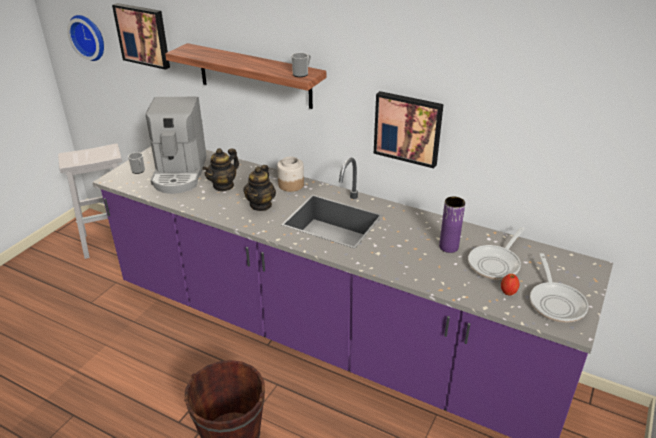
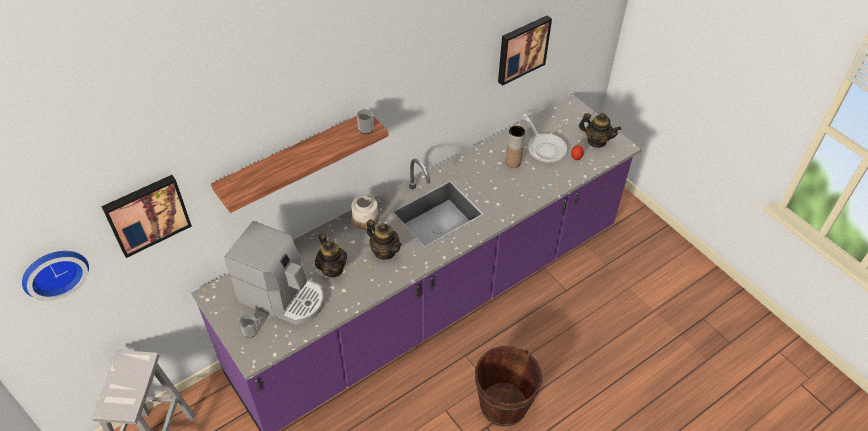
camera: 65 degrees left, 15 degrees up
picture [374,91,444,168] -> picture moved to [498,15,552,86]
purple vase [439,196,465,253] -> brown vase [506,126,525,168]
frying pan [530,253,588,323] -> teapot [579,113,621,148]

